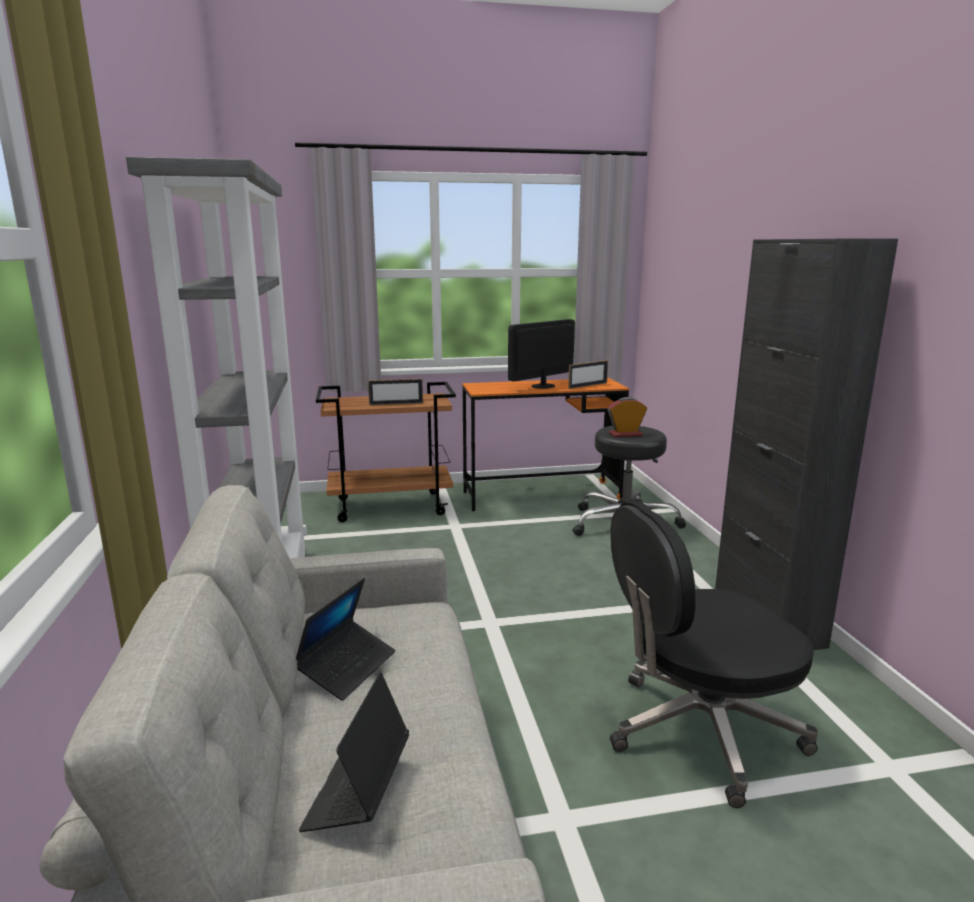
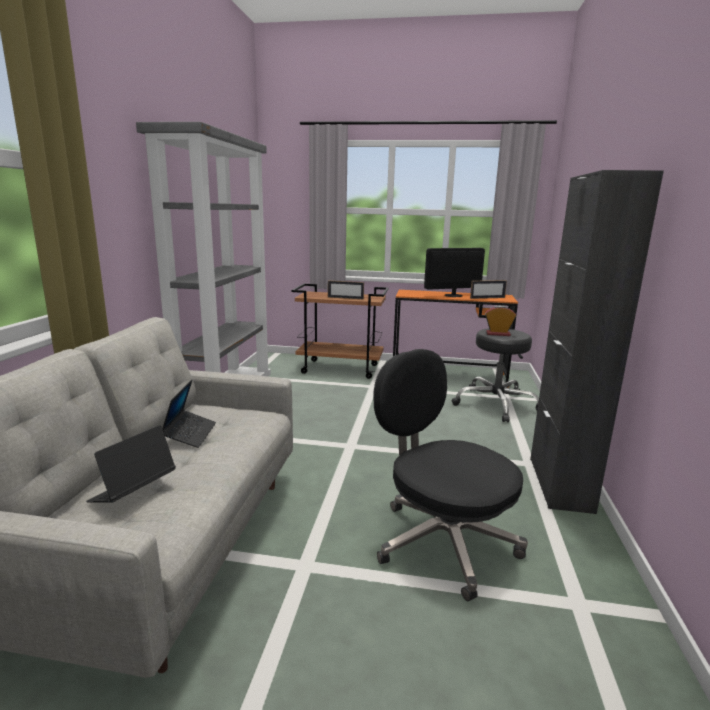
camera: 20 degrees right, 0 degrees up
laptop [296,578,396,701] -> laptop turned 45 degrees counterclockwise [162,379,216,448]
black office chair [610,501,818,808] -> black office chair turned 45 degrees clockwise [374,349,528,601]

